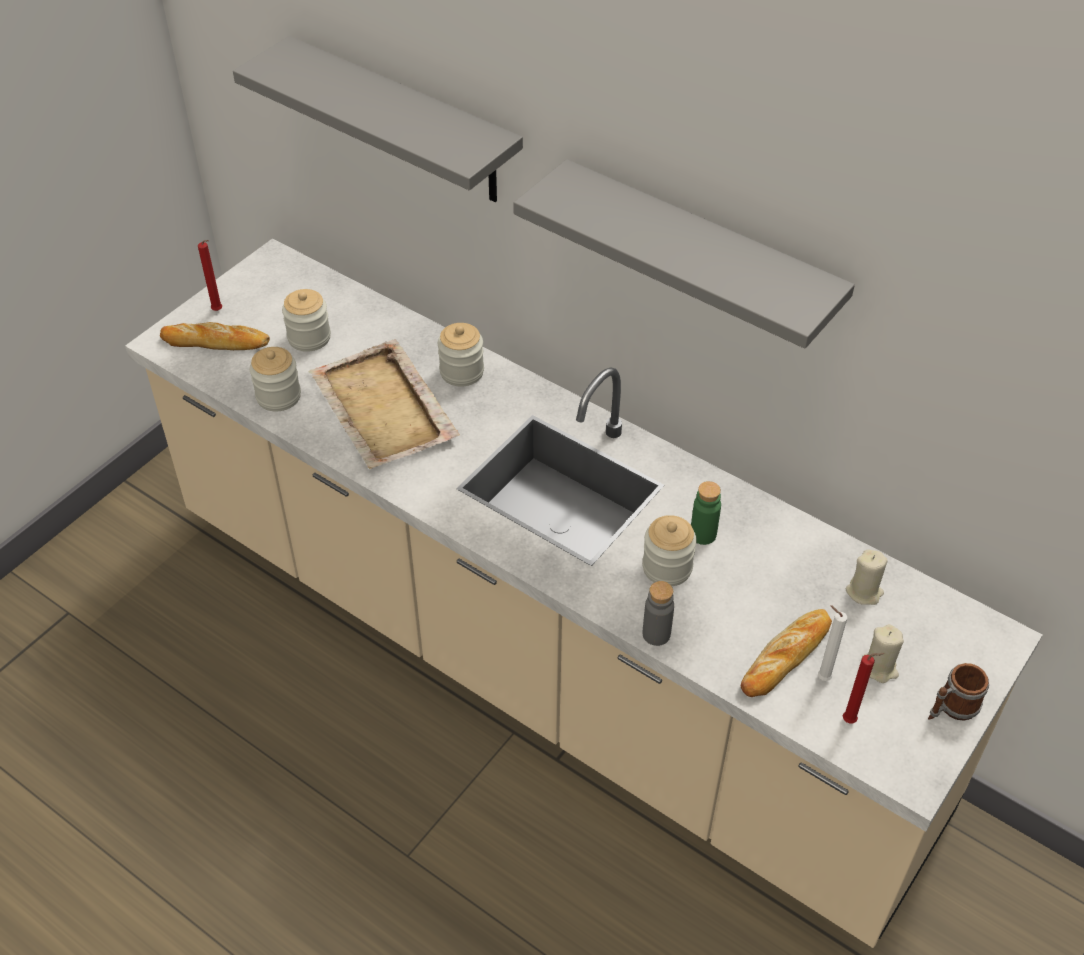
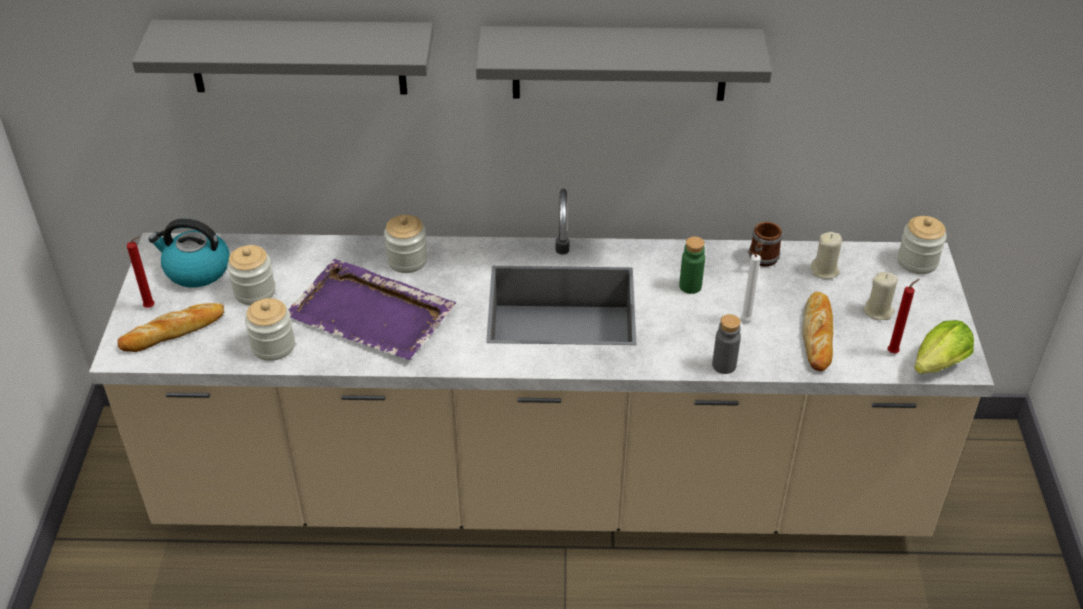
camera: 35 degrees left, 5 degrees down
beige tray [308,339,460,469] -> purple tray [288,259,456,360]
jar [642,515,697,586] -> jar moved to [898,216,947,274]
white candle [818,605,847,681] -> white candle moved to [741,251,761,320]
mug [928,663,989,721] -> mug moved to [749,222,783,267]
none -> kettle [149,219,230,287]
none -> lettuce [914,320,974,374]

